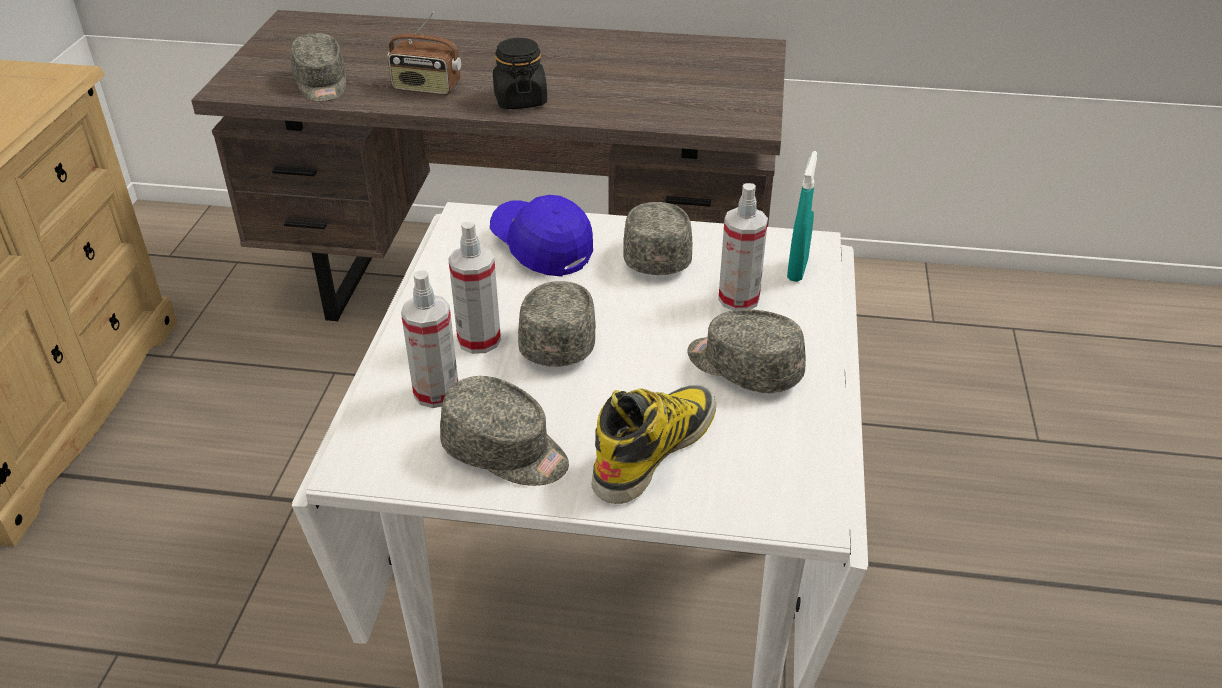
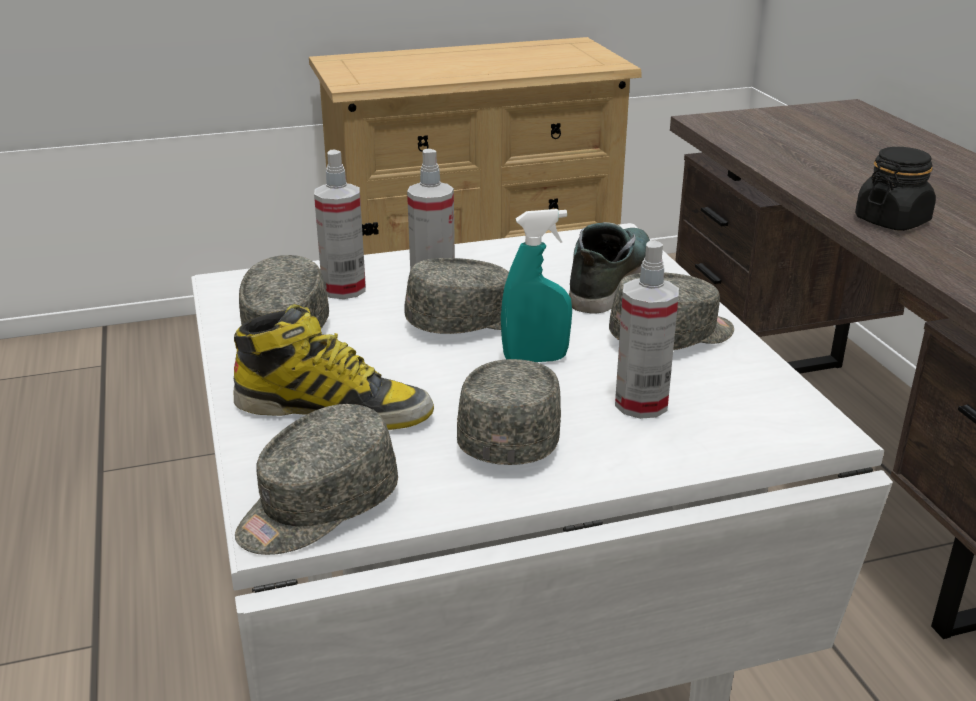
camera: 65 degrees right, 10 degrees down
grey cap [290,33,346,102] -> grey cap moved to [235,404,398,555]
radio [387,12,461,95] -> none
blue cap [490,195,593,277] -> shoe [569,222,650,313]
turquoise spray bottle [787,151,817,282] -> turquoise spray bottle moved to [501,209,572,362]

